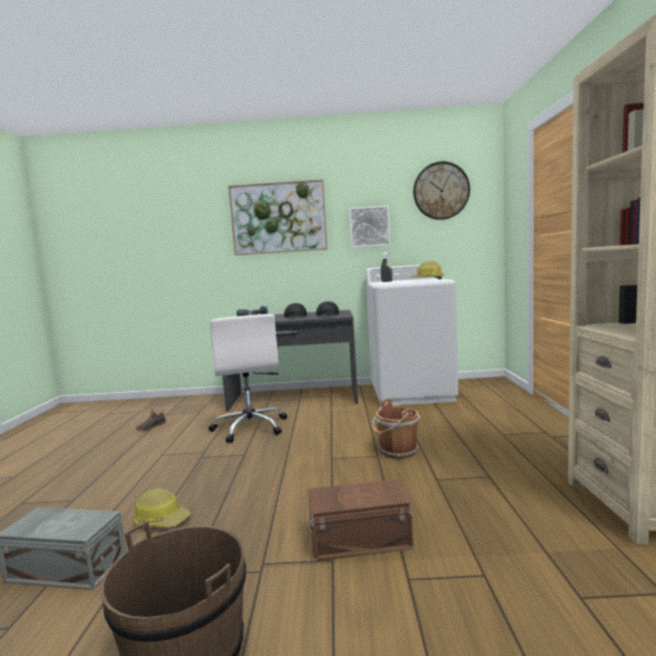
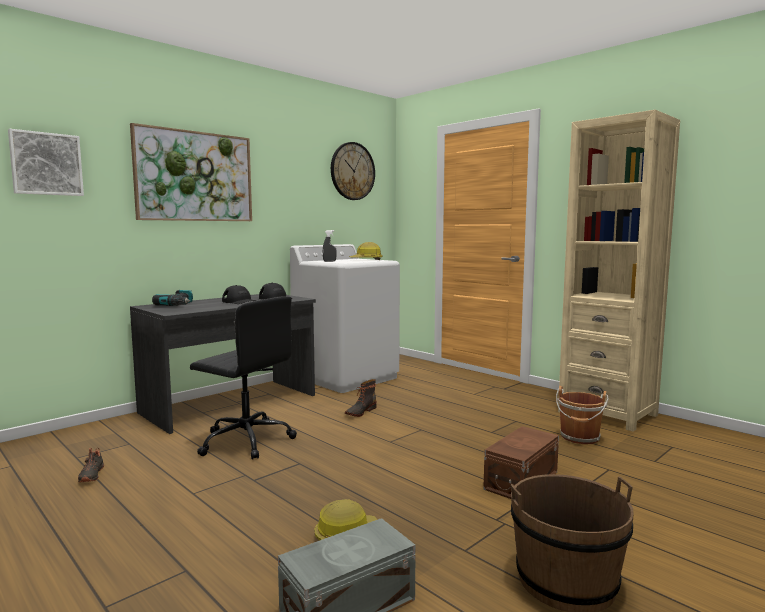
camera: 45 degrees left, 0 degrees up
white office chair [209,314,287,443] -> black office chair [190,297,297,460]
picture [349,206,390,248] -> picture moved to [8,129,84,196]
brown bucket [372,398,421,459] -> brown bucket moved to [556,386,608,444]
none -> boot [345,379,376,417]

